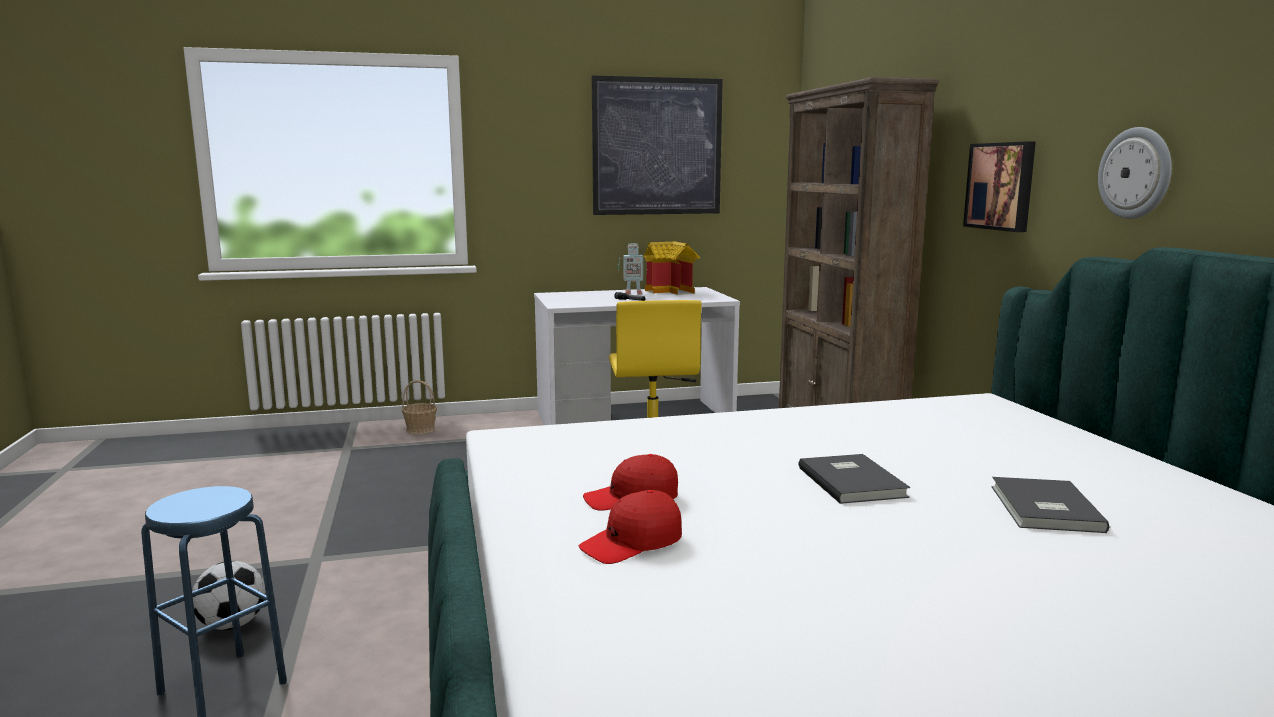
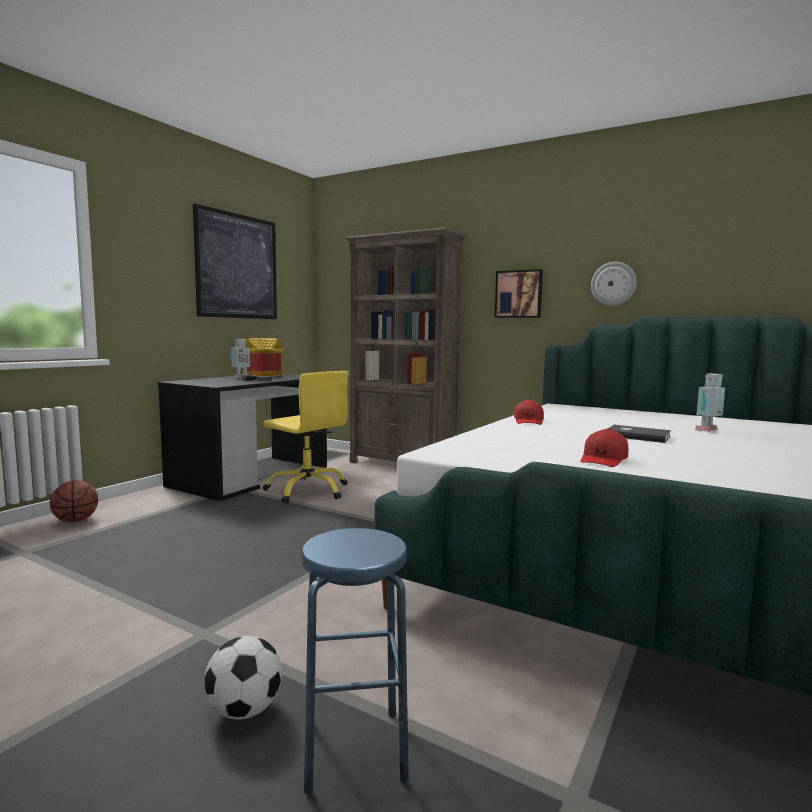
camera: 45 degrees left, 5 degrees down
basket [402,380,437,434] -> basketball [50,480,98,523]
white desk [534,287,740,425] -> black desk [158,374,327,501]
red cap [579,490,682,564] -> red cap moved to [514,399,544,425]
grey book [992,477,1109,533] -> toy robot [695,373,725,432]

